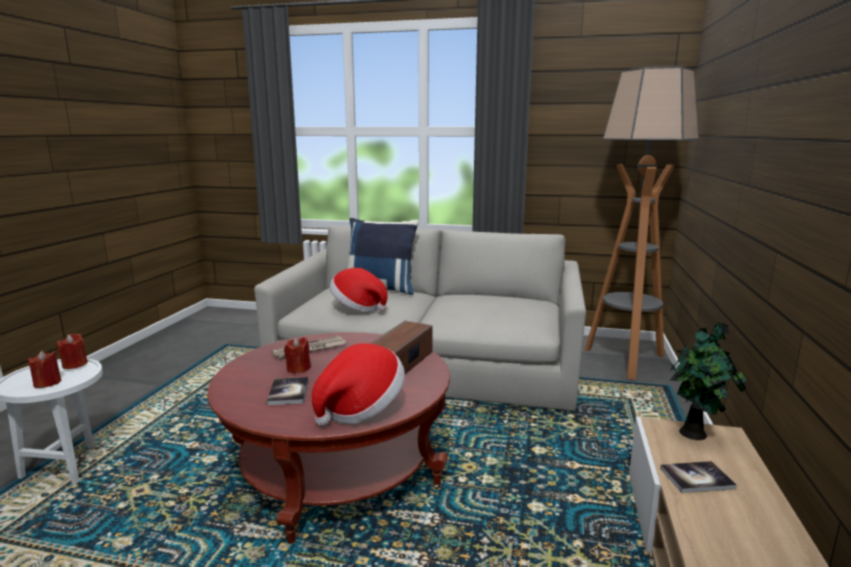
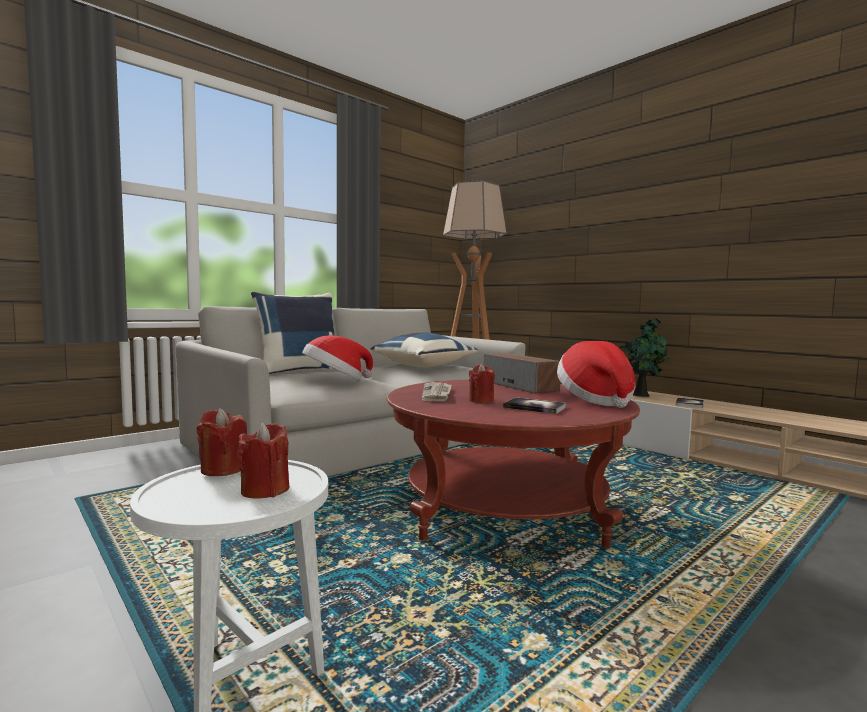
camera: 55 degrees left, 10 degrees down
none -> blue pillow [371,333,478,368]

